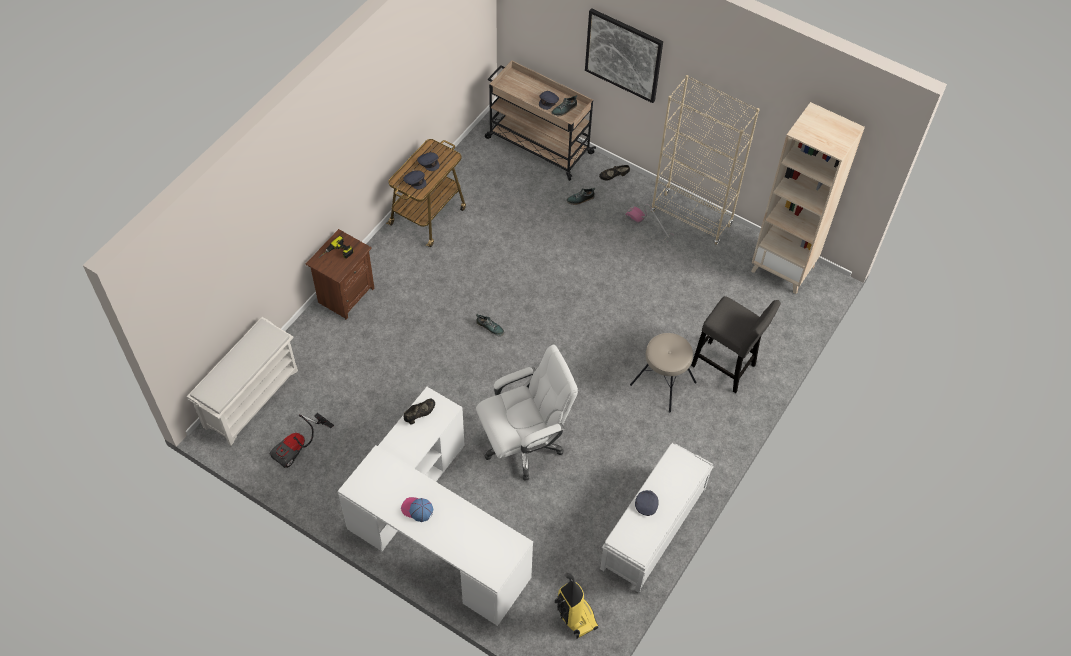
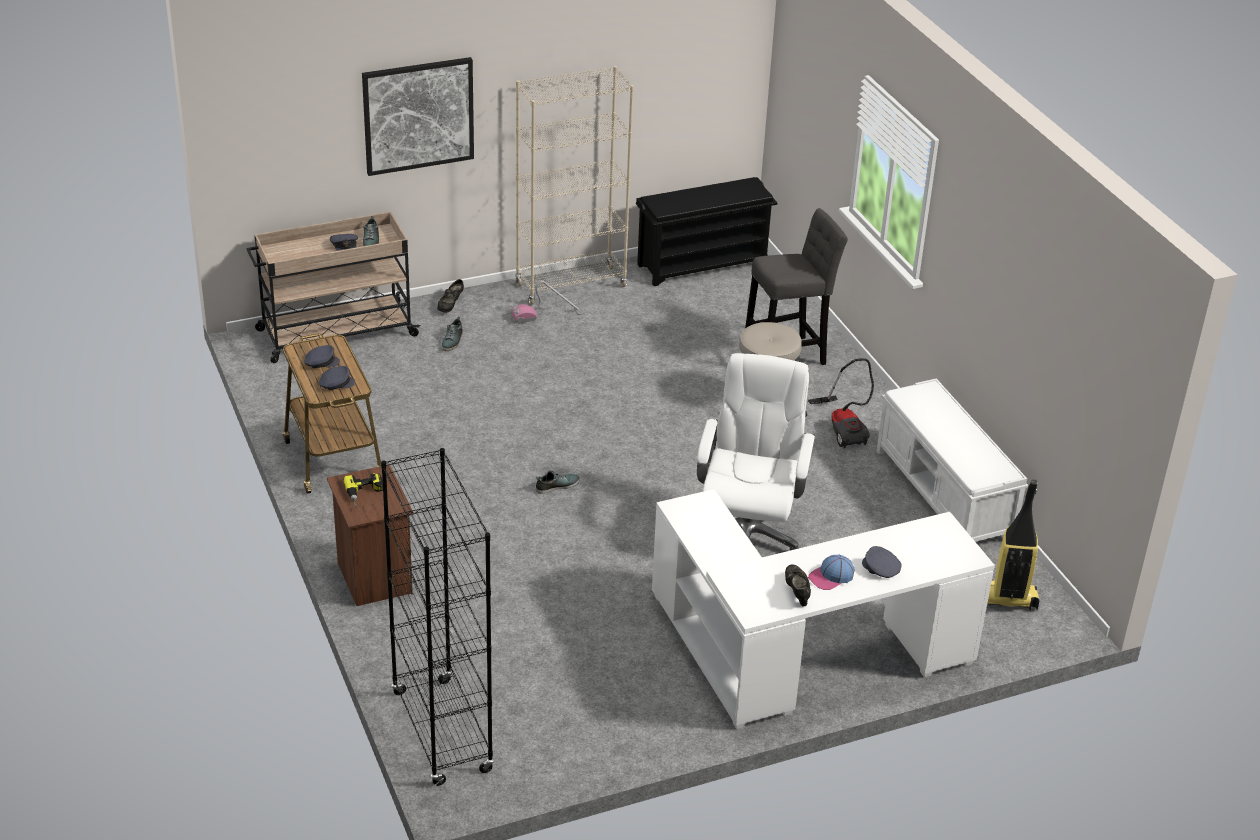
camera: 55 degrees left, 20 degrees down
white shoe rack [187,317,298,446] -> black bookcase [381,448,494,786]
vacuum cleaner [270,413,334,469] -> vacuum cleaner moved to [808,358,874,448]
black shoe [404,399,435,425] -> black shoe moved to [785,564,811,606]
grey cap [635,490,659,516] -> grey cap moved to [862,546,902,578]
beige bookcase [751,102,865,294] -> black shoe rack [636,177,777,286]

